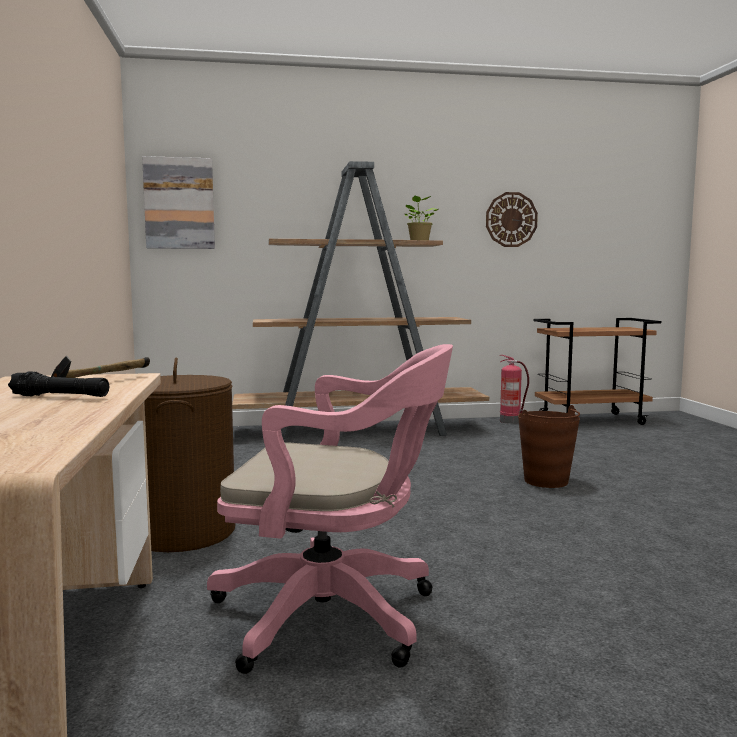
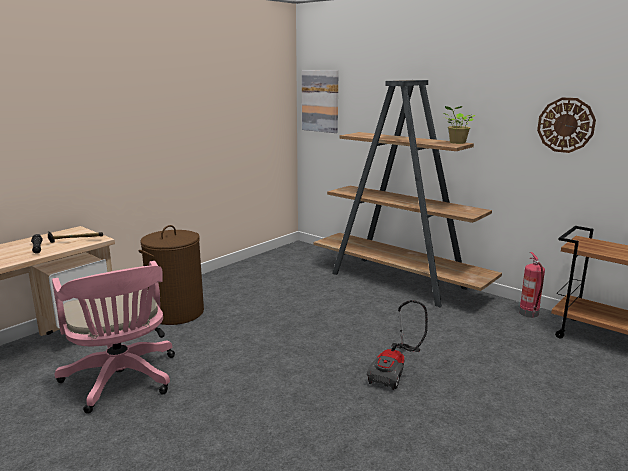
camera: 50 degrees right, 10 degrees up
brown bucket [518,405,580,488] -> vacuum cleaner [367,300,428,390]

